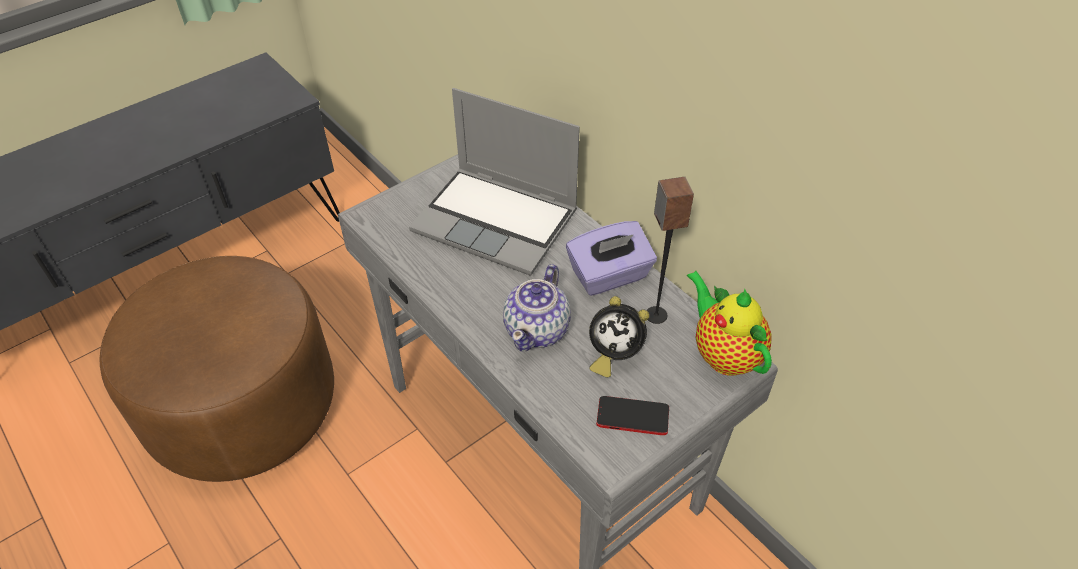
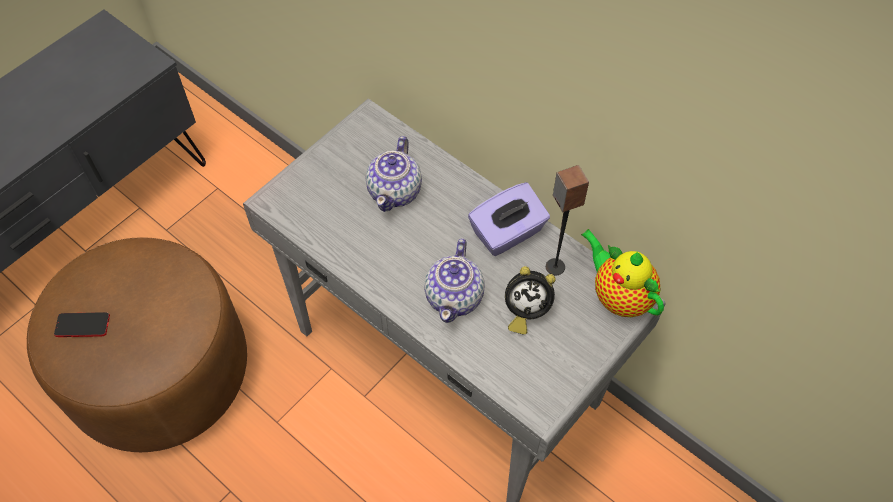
camera: 10 degrees left, 10 degrees up
laptop [409,88,580,276] -> teapot [366,136,422,212]
phone [596,396,669,435] -> phone moved to [54,312,110,337]

